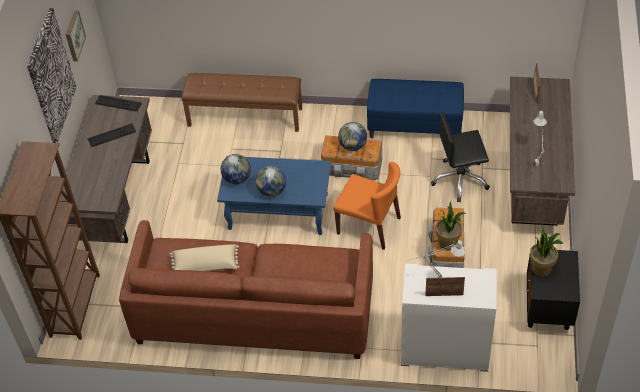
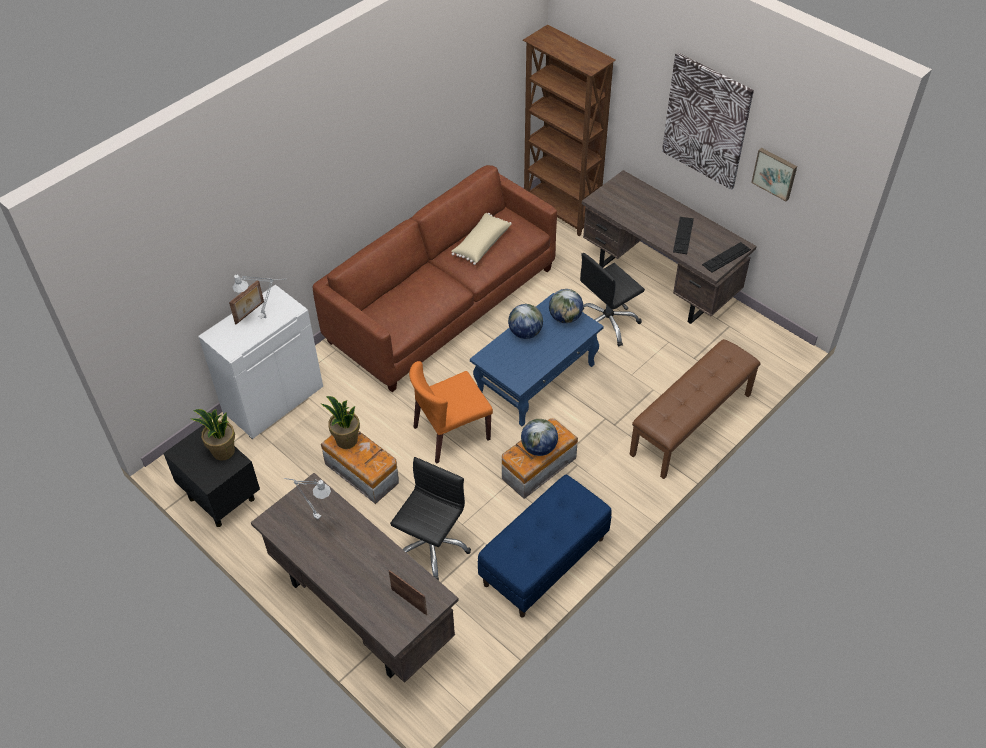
camera: 125 degrees right, 0 degrees up
none -> black office chair [580,253,645,347]

